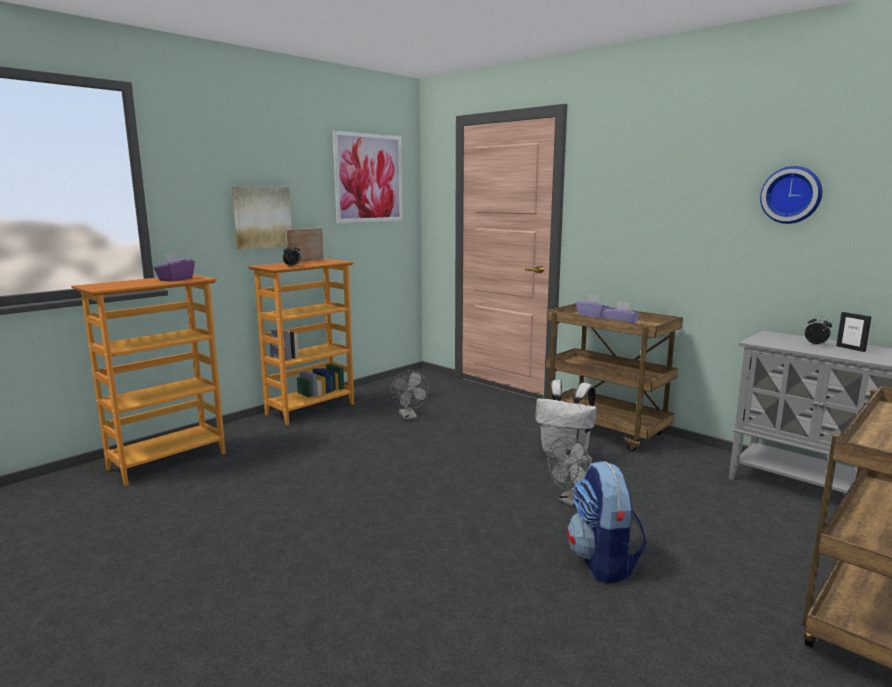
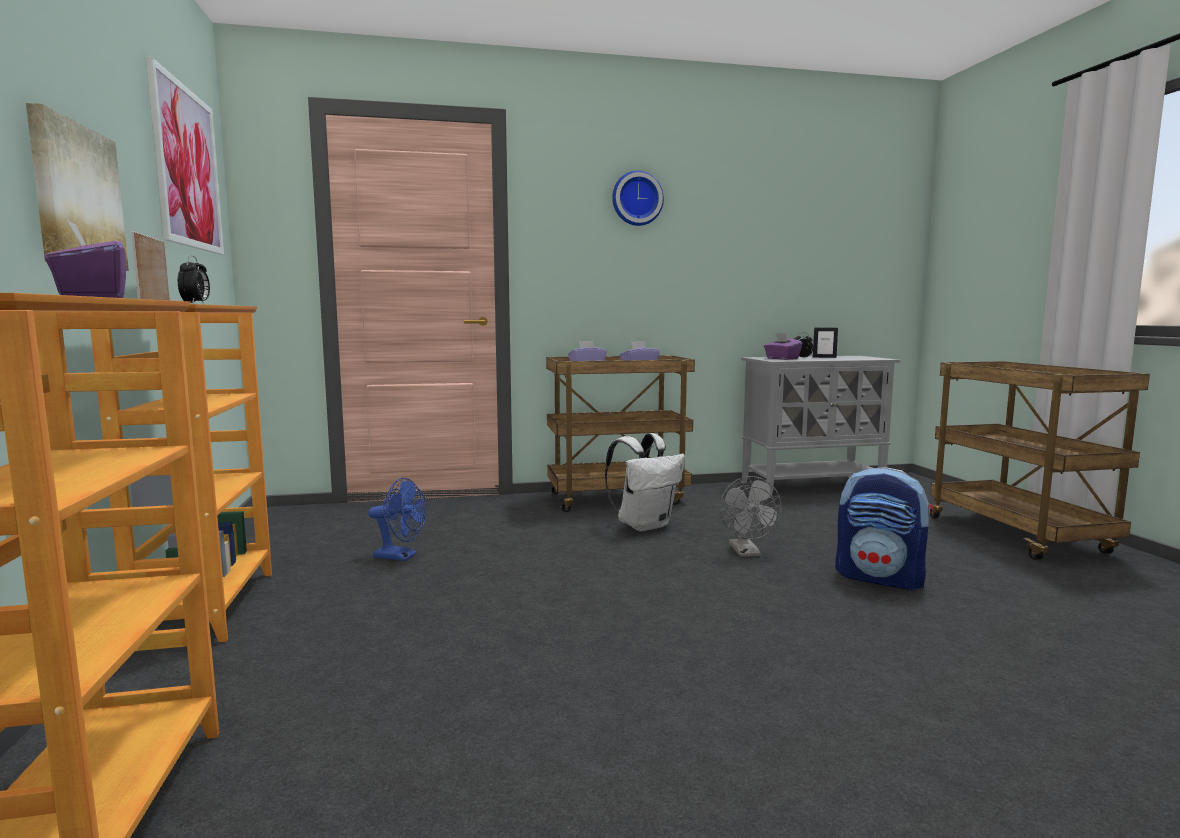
camera: 55 degrees left, 5 degrees down
grey fan [391,370,429,420] -> blue fan [368,478,427,561]
wall clock [760,166,822,224] -> wall clock moved to [612,171,664,226]
none -> purple tissue box [764,333,803,360]

